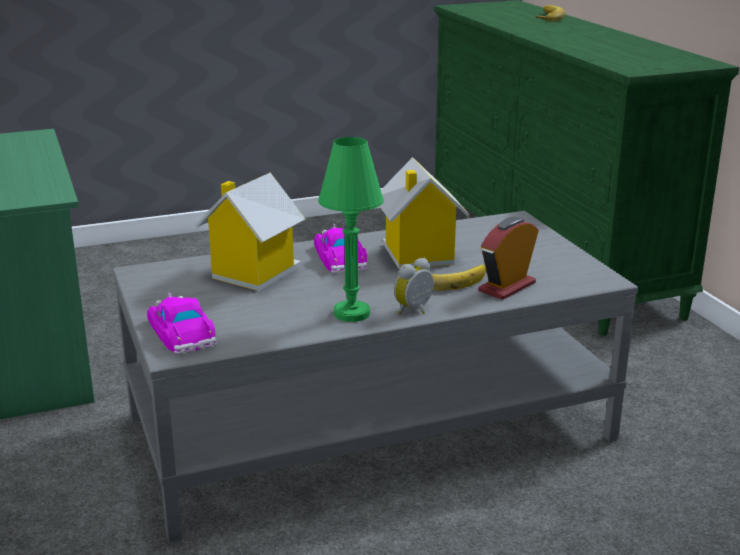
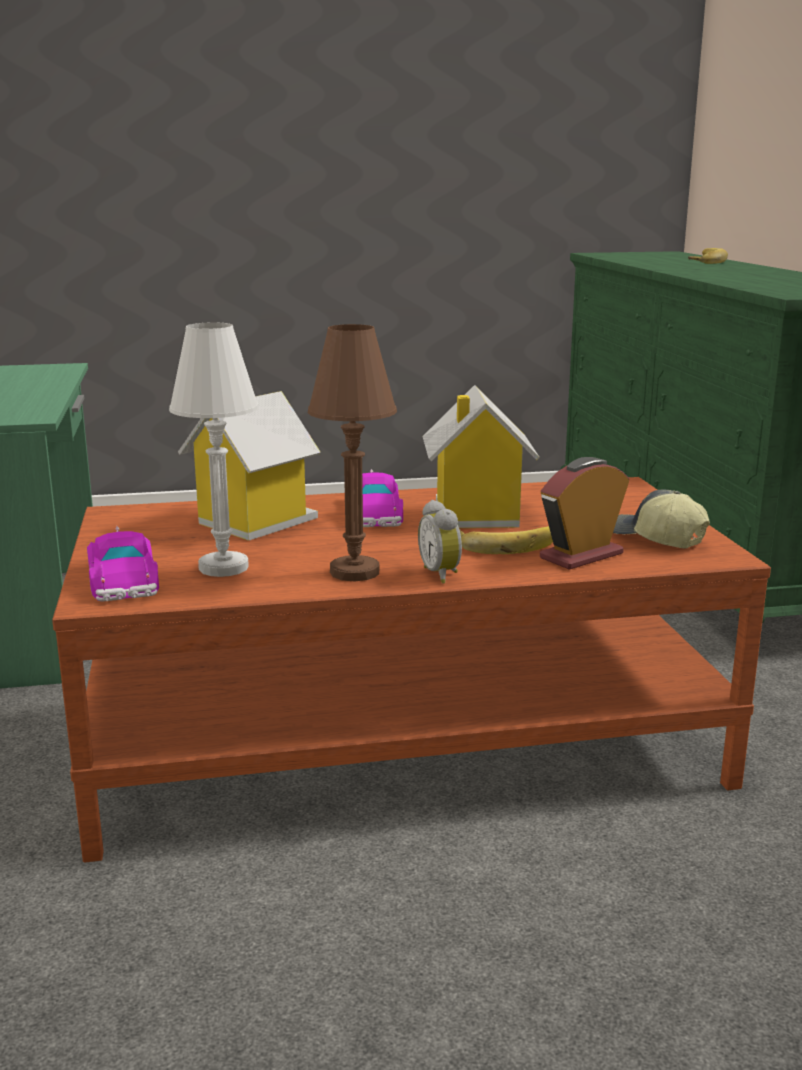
camera: 10 degrees right, 5 degrees down
grey coffee table [113,211,638,543] -> brown coffee table [52,477,771,863]
green table lamp [318,137,384,322] -> brown table lamp [308,324,397,582]
alarm clock [394,258,434,314] -> alarm clock turned 75 degrees counterclockwise [418,500,462,584]
none -> white table lamp [169,322,259,577]
none -> cap [613,490,710,548]

